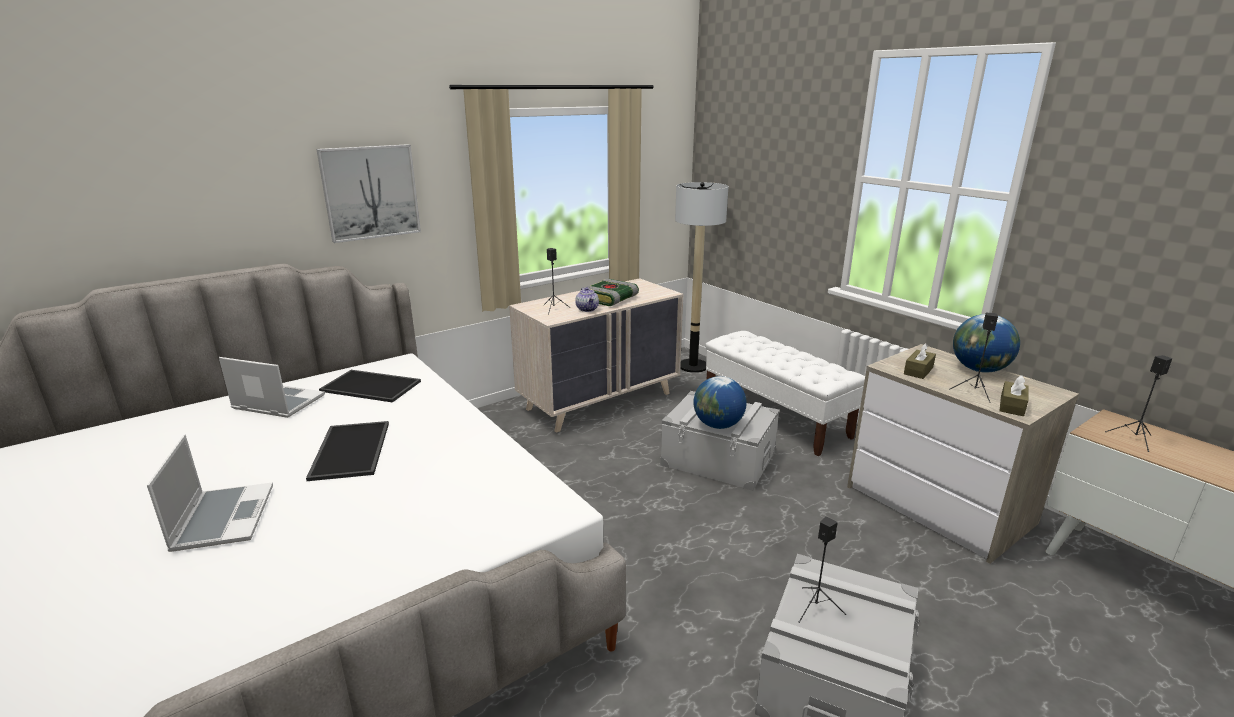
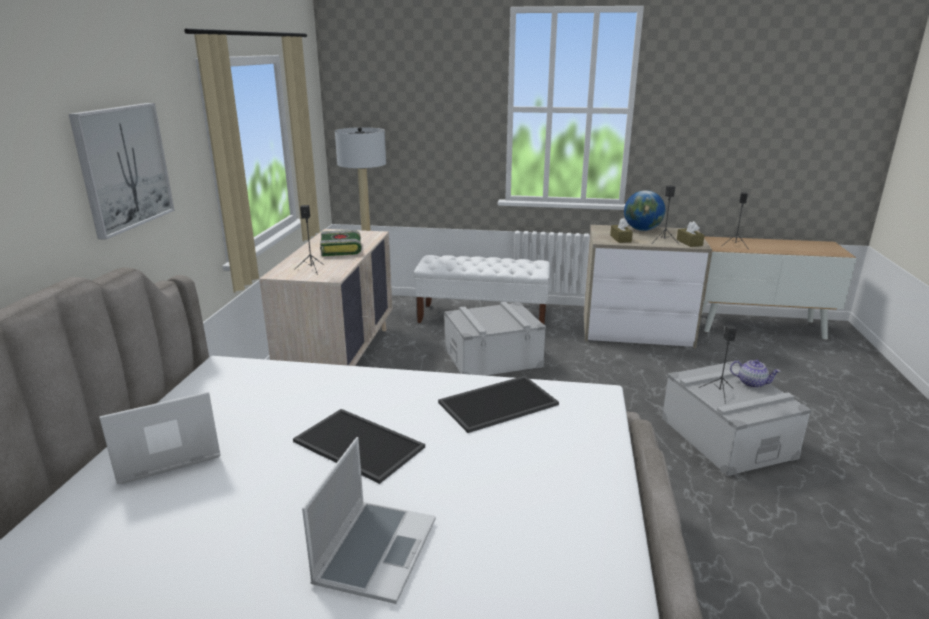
camera: 45 degrees left, 0 degrees up
laptop [147,434,273,552] -> laptop turned 75 degrees clockwise [302,437,436,604]
tray [319,370,421,403] -> tray moved to [438,376,559,433]
teapot [575,287,599,312] -> teapot moved to [730,360,781,388]
globe [694,376,747,429] -> none

